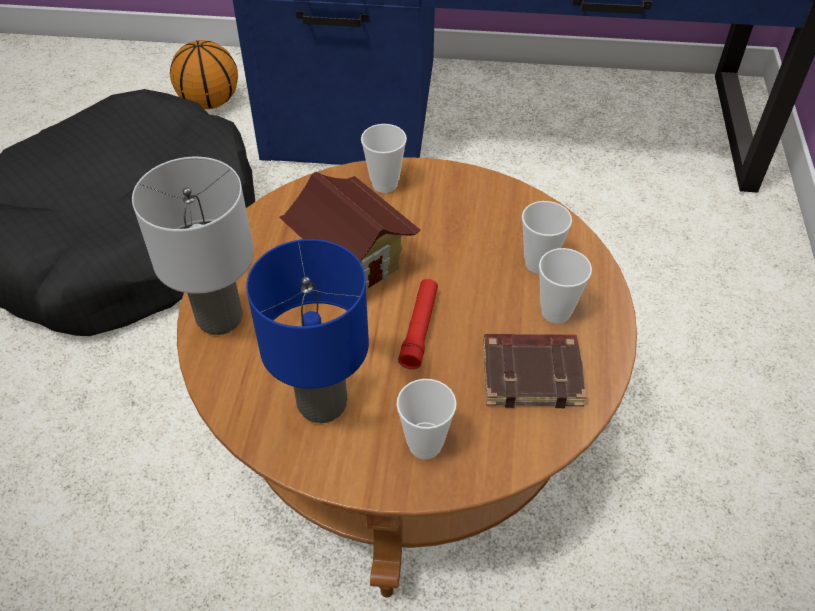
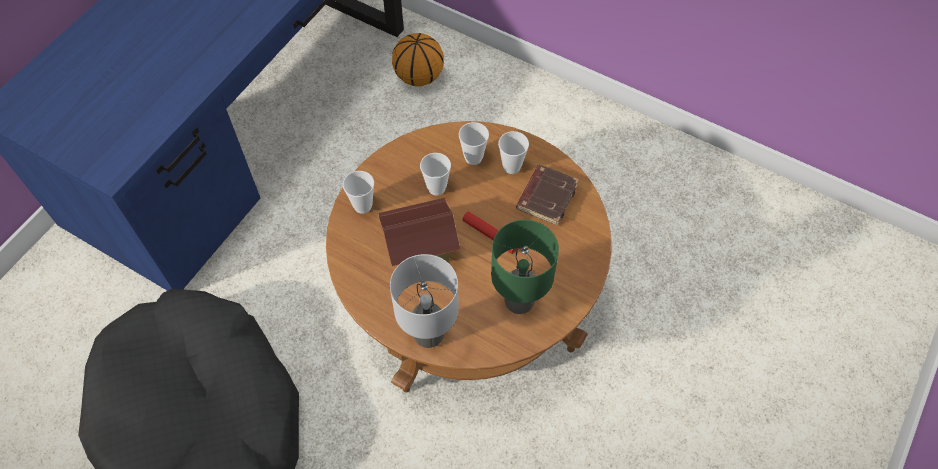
camera: 65 degrees left, 10 degrees up
basketball [170,40,238,109] -> basketball moved to [392,33,444,86]
blue table lamp [246,239,369,423] -> green table lamp [491,220,559,314]
cup [396,379,456,459] -> cup moved to [420,153,451,196]

